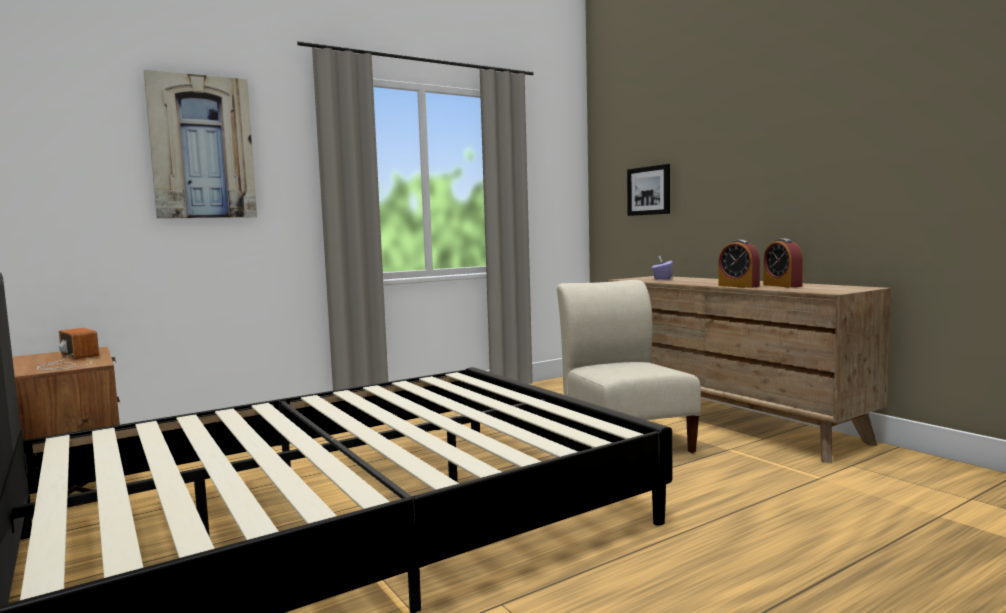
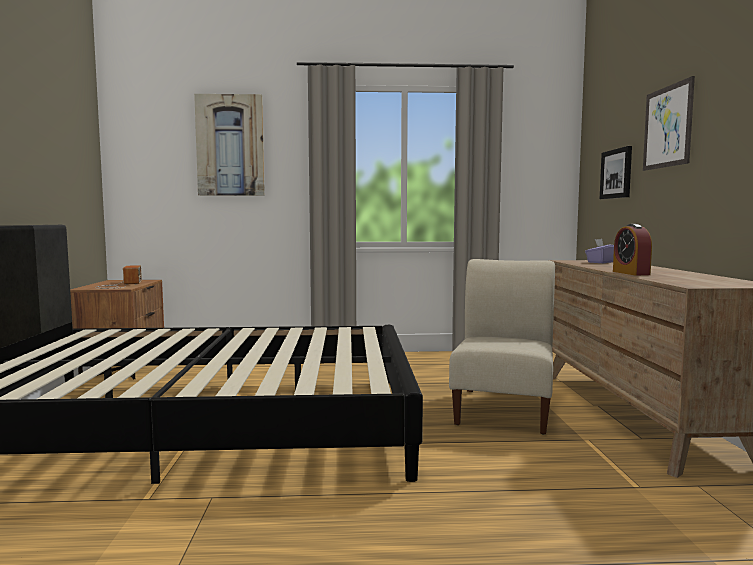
camera: 30 degrees right, 0 degrees up
alarm clock [763,238,803,288] -> none
none -> picture [643,76,695,171]

